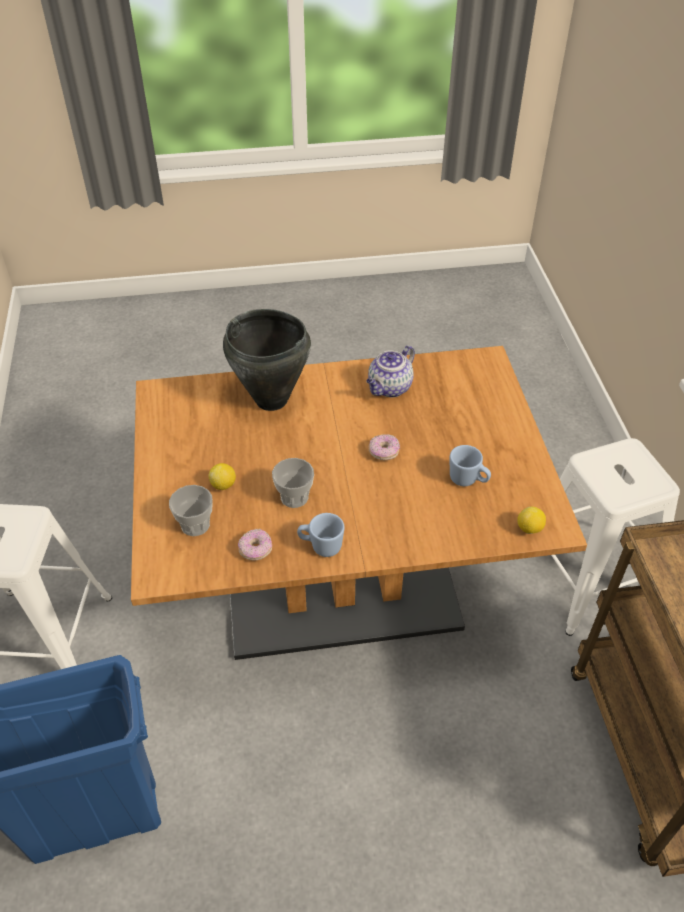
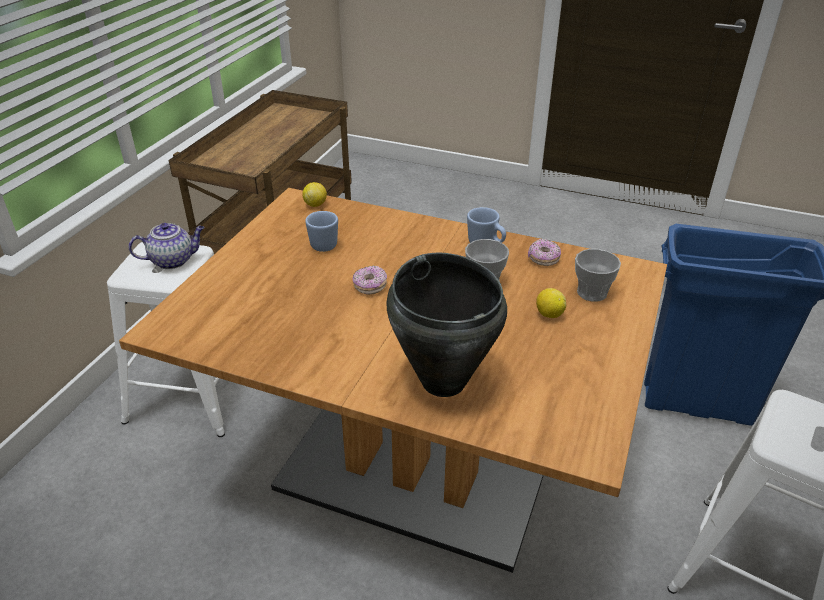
camera: 150 degrees left, 10 degrees down
teapot [366,345,415,397] -> teapot moved to [129,223,205,269]

